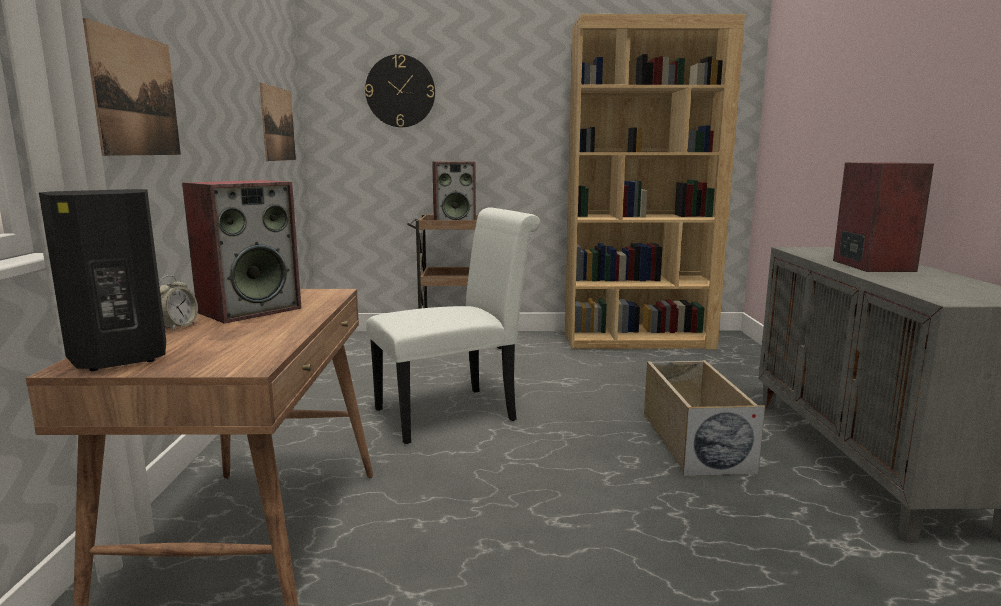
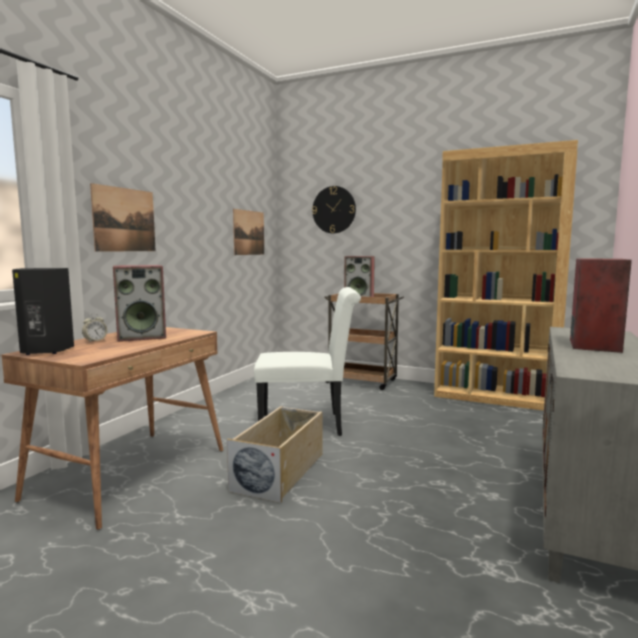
camera: 25 degrees right, 5 degrees down
beige storage box [644,360,765,476] -> beige storage box moved to [227,406,323,503]

